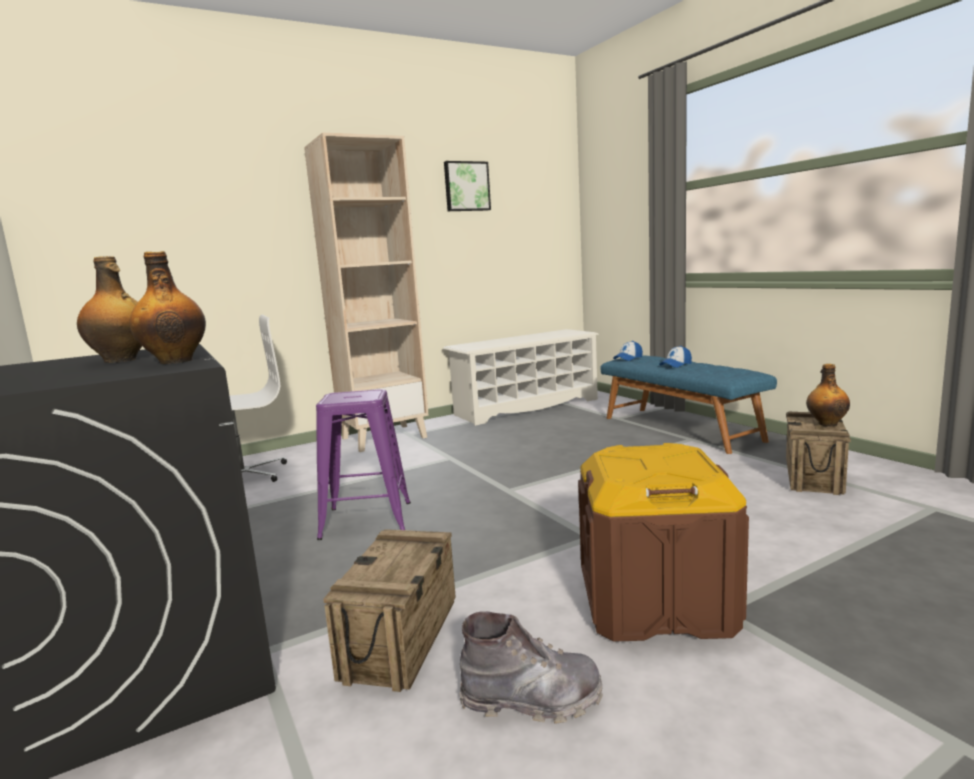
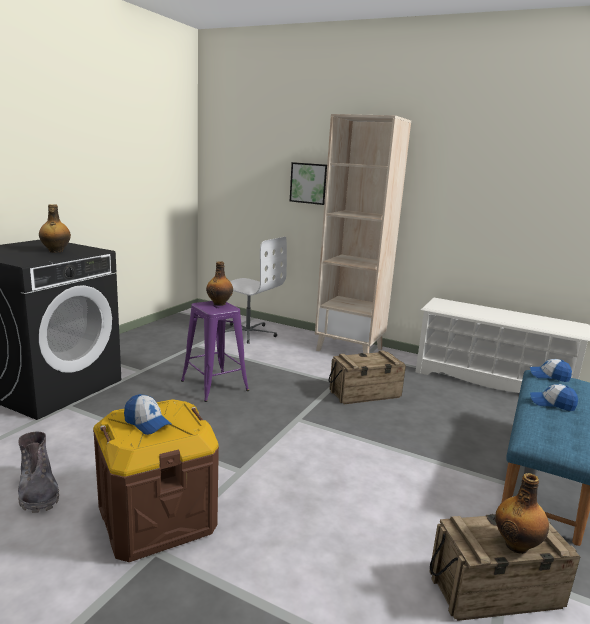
camera: 55 degrees right, 5 degrees up
bottle [130,251,206,364] -> bottle moved to [206,261,233,306]
crate [323,529,456,692] -> crate moved to [328,350,406,404]
picture [444,161,491,211] -> picture moved to [290,162,327,205]
none -> cap [124,394,172,435]

